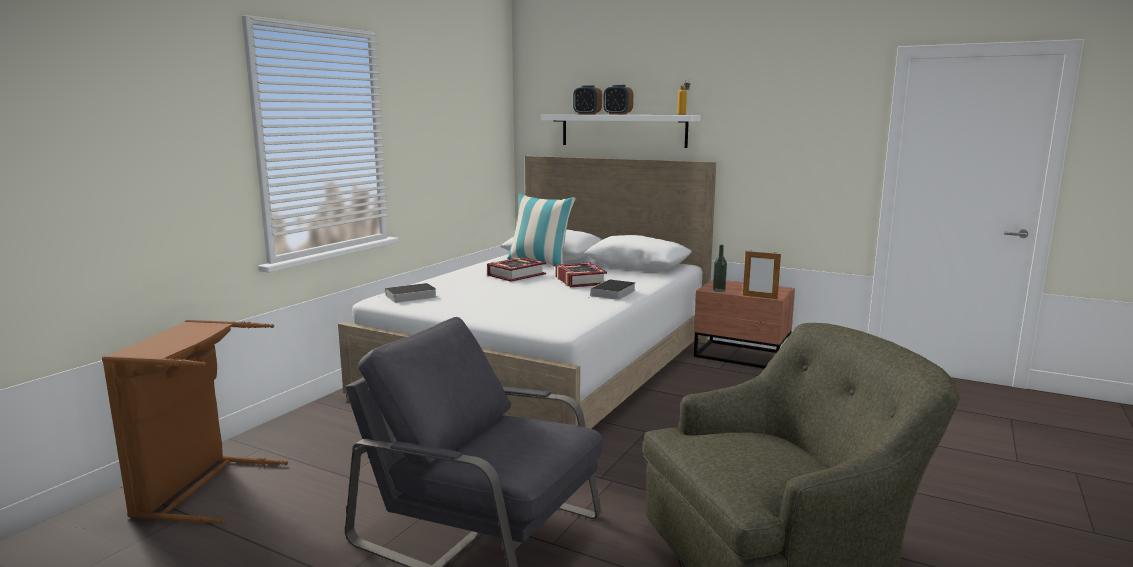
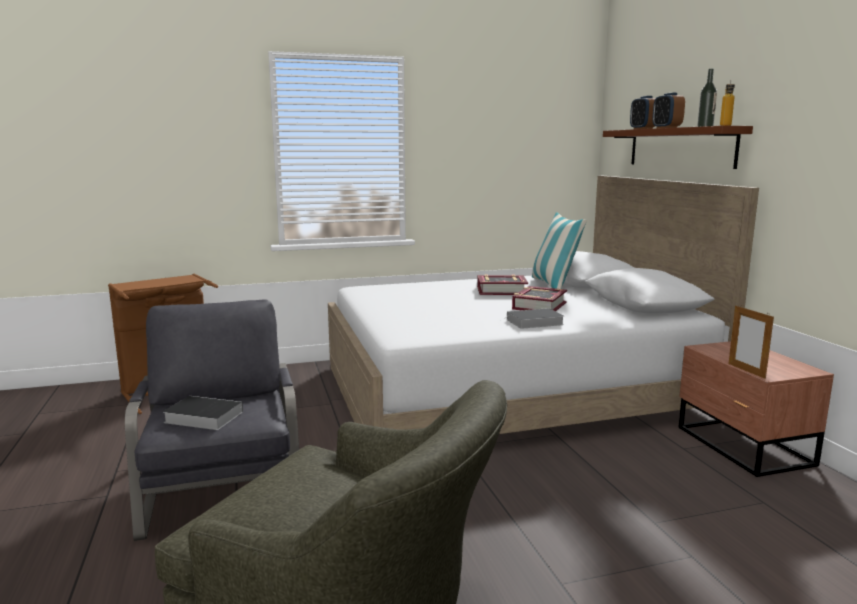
camera: 45 degrees right, 0 degrees up
book [379,283,436,303] -> book moved to [163,396,243,430]
white shelf [541,115,700,148] -> brown shelf [603,126,753,169]
bottle [713,245,727,292] -> bottle moved to [697,69,717,127]

